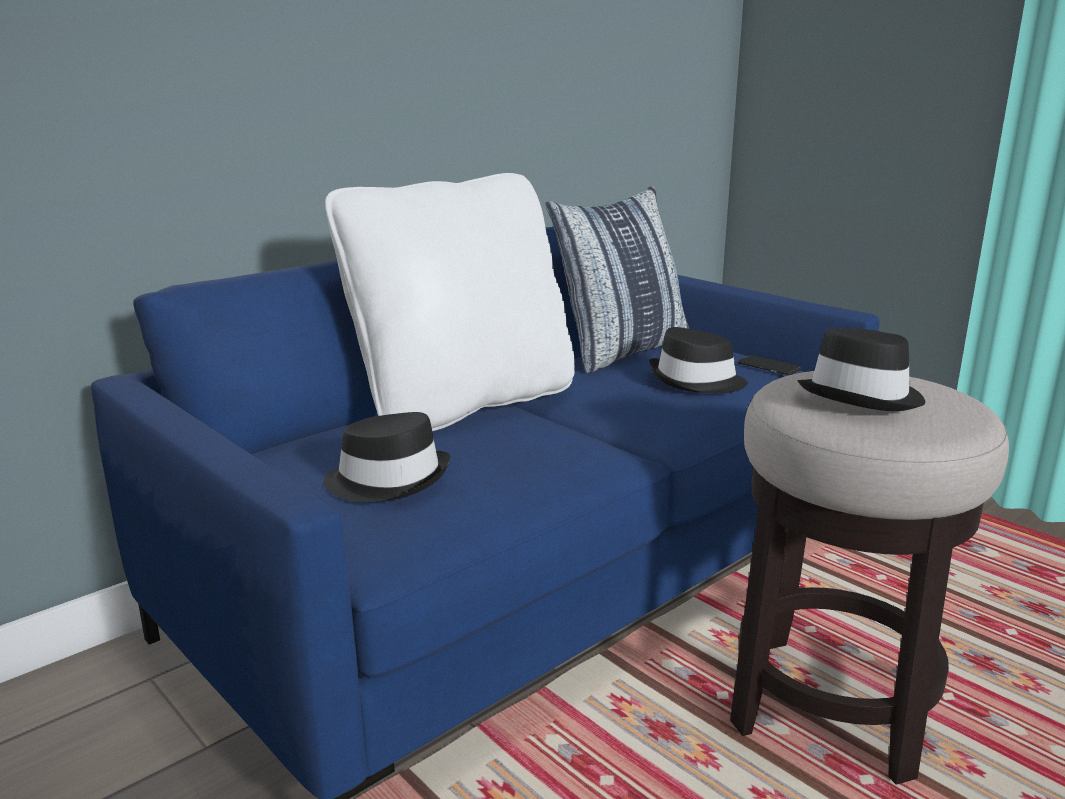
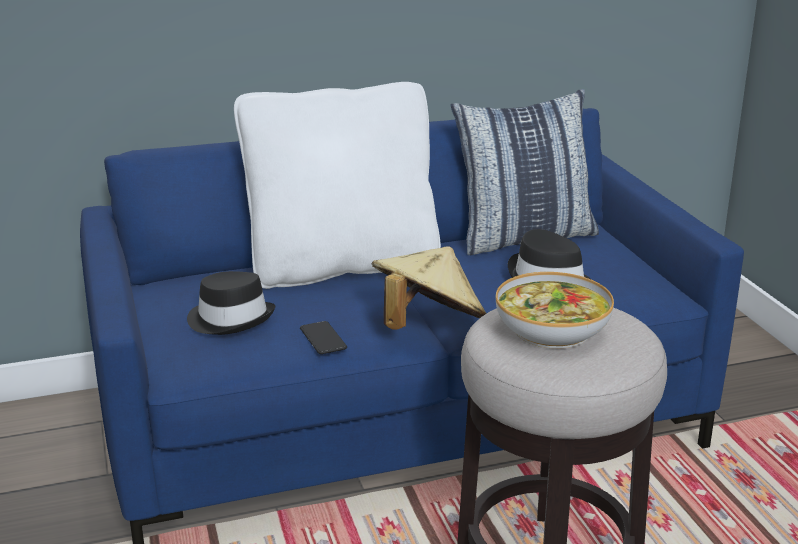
camera: 25 degrees right, 5 degrees up
phone [737,355,802,375] -> phone moved to [300,321,347,354]
black hat [797,328,925,411] -> bowl [496,272,614,348]
none -> beige hat [372,246,487,330]

